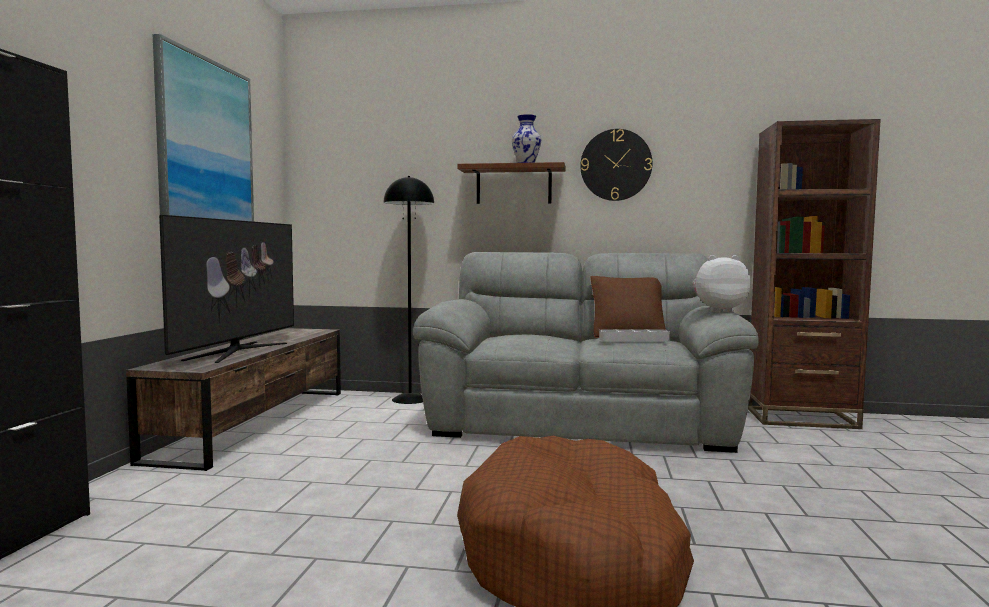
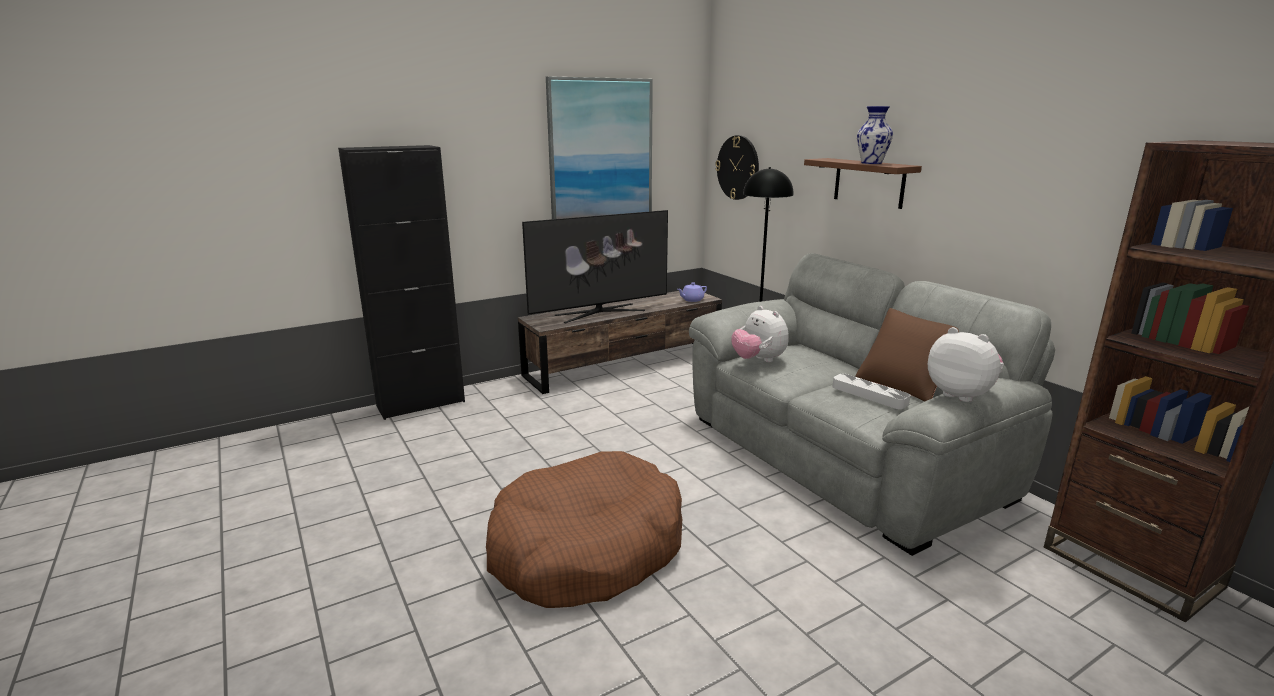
camera: 50 degrees right, 15 degrees up
wall clock [580,129,652,201] -> wall clock moved to [715,135,759,200]
none -> purple teapot [678,282,707,302]
none -> plush toy [731,306,789,362]

